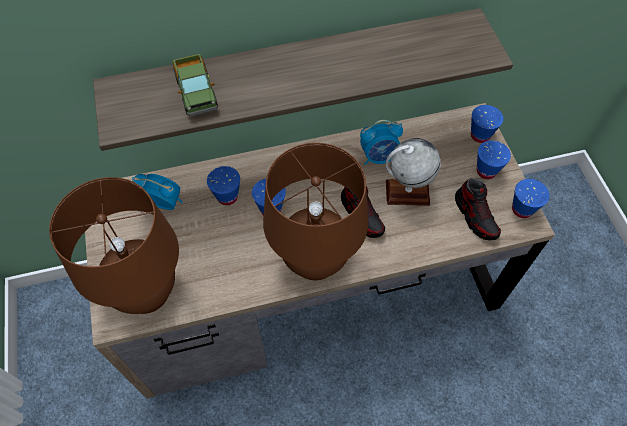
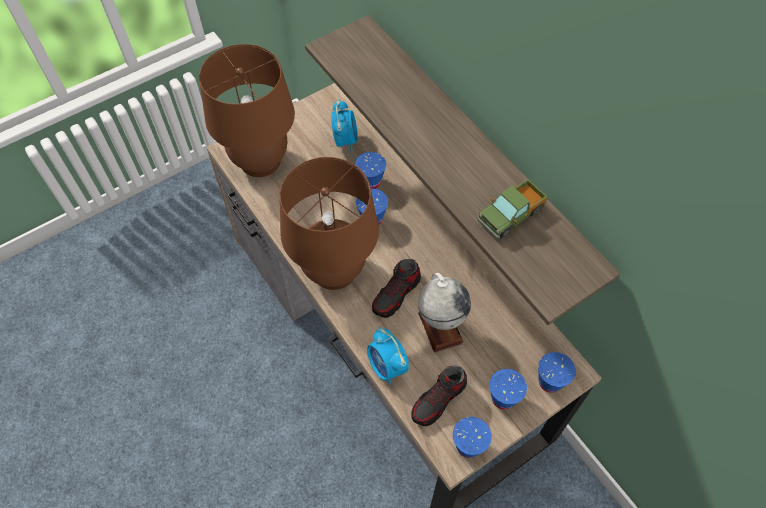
camera: 70 degrees right, 0 degrees up
toy truck [172,54,218,116] -> toy truck moved to [477,179,548,239]
alarm clock [360,120,403,165] -> alarm clock moved to [367,327,409,384]

